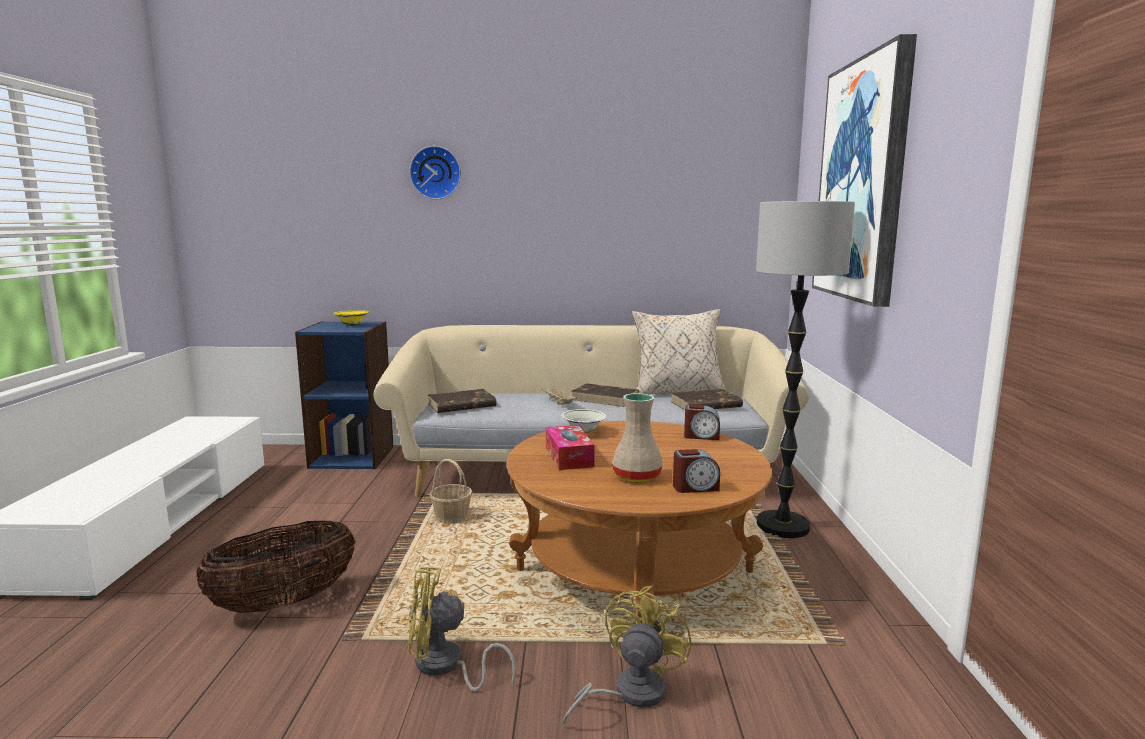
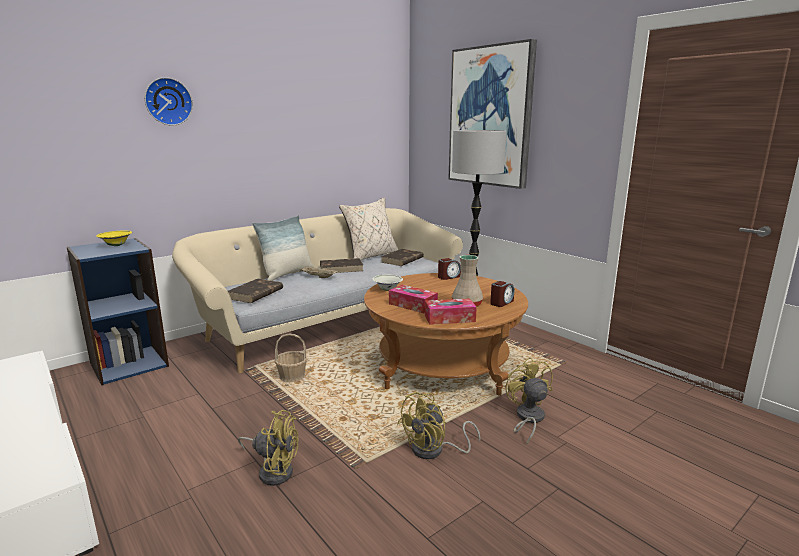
camera: 40 degrees left, 5 degrees up
basket [196,521,356,613] -> yellow fan [238,410,299,486]
none -> pillow [252,215,314,281]
none -> tissue box [425,298,477,325]

